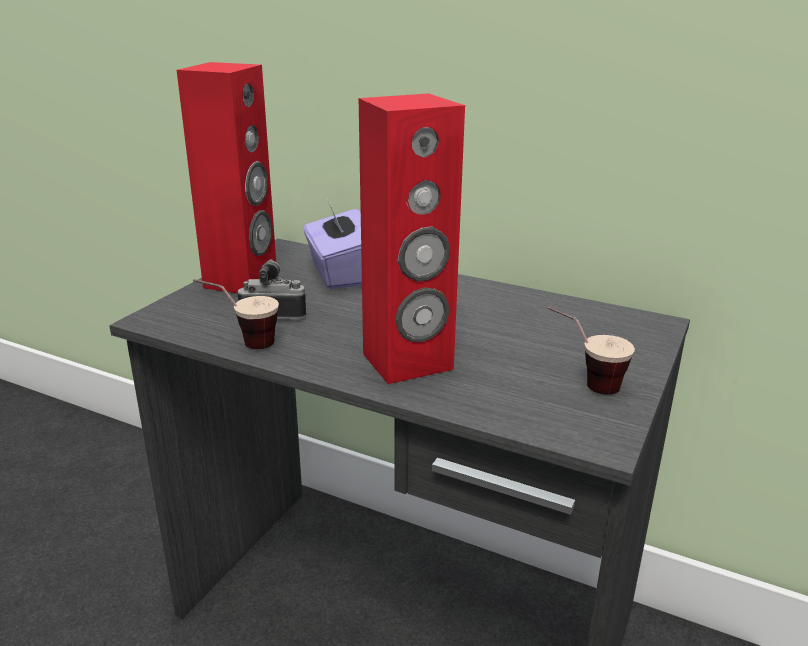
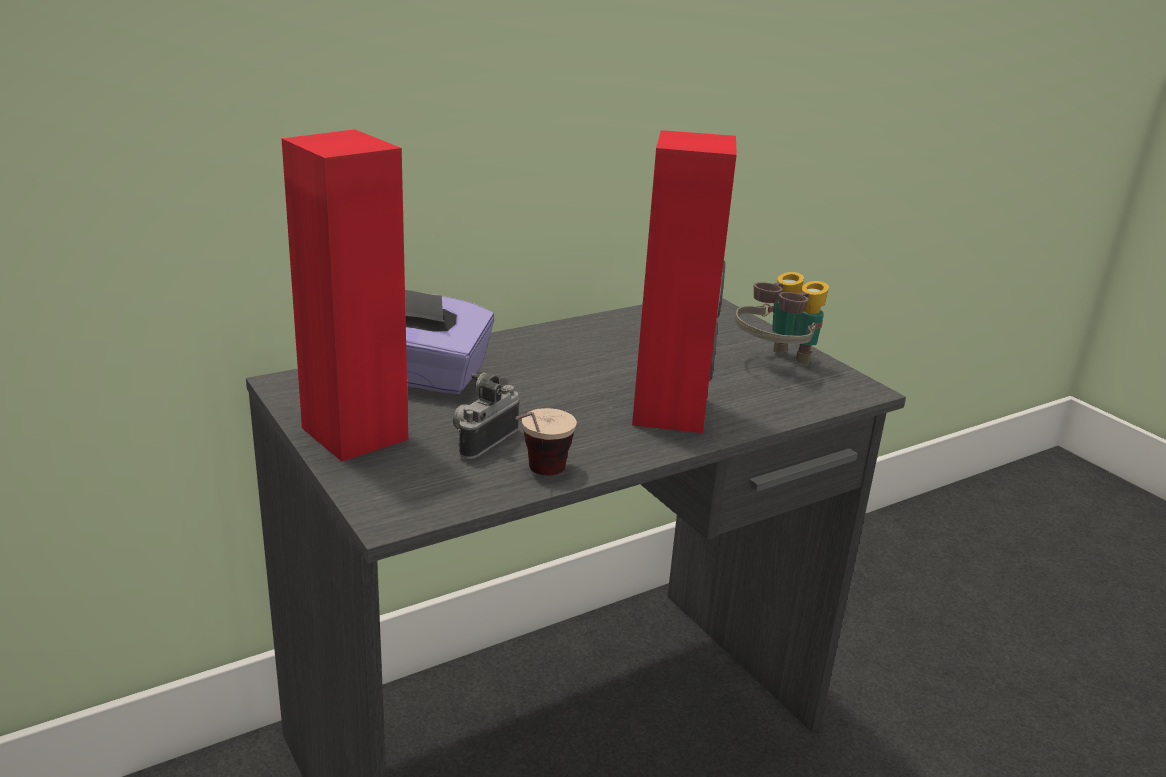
camera: 60 degrees left, 0 degrees up
cup [547,306,635,395] -> binoculars [735,272,829,366]

